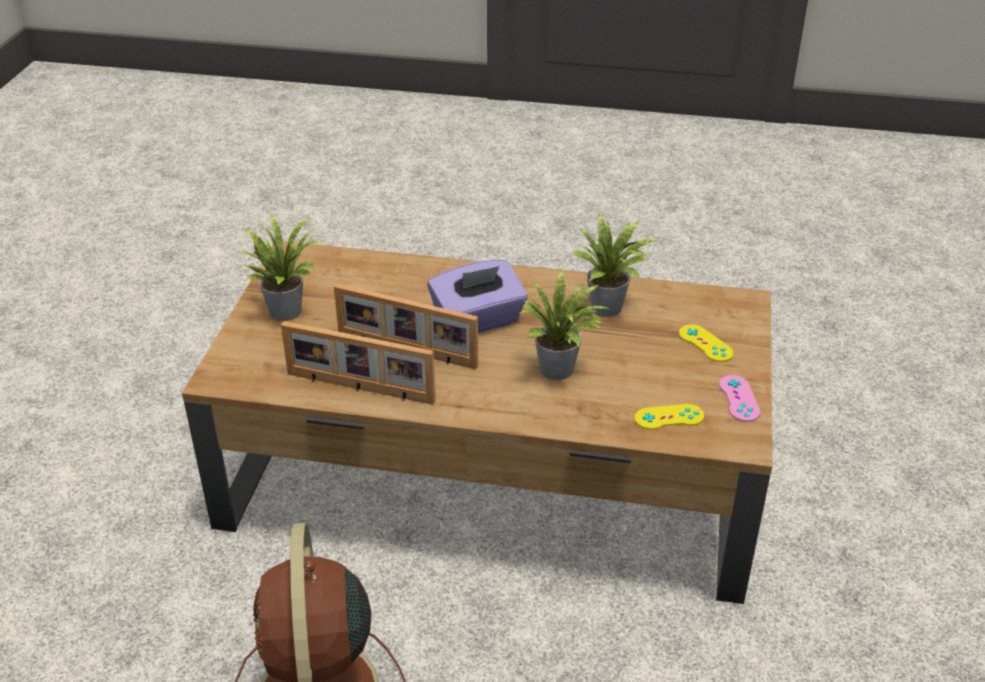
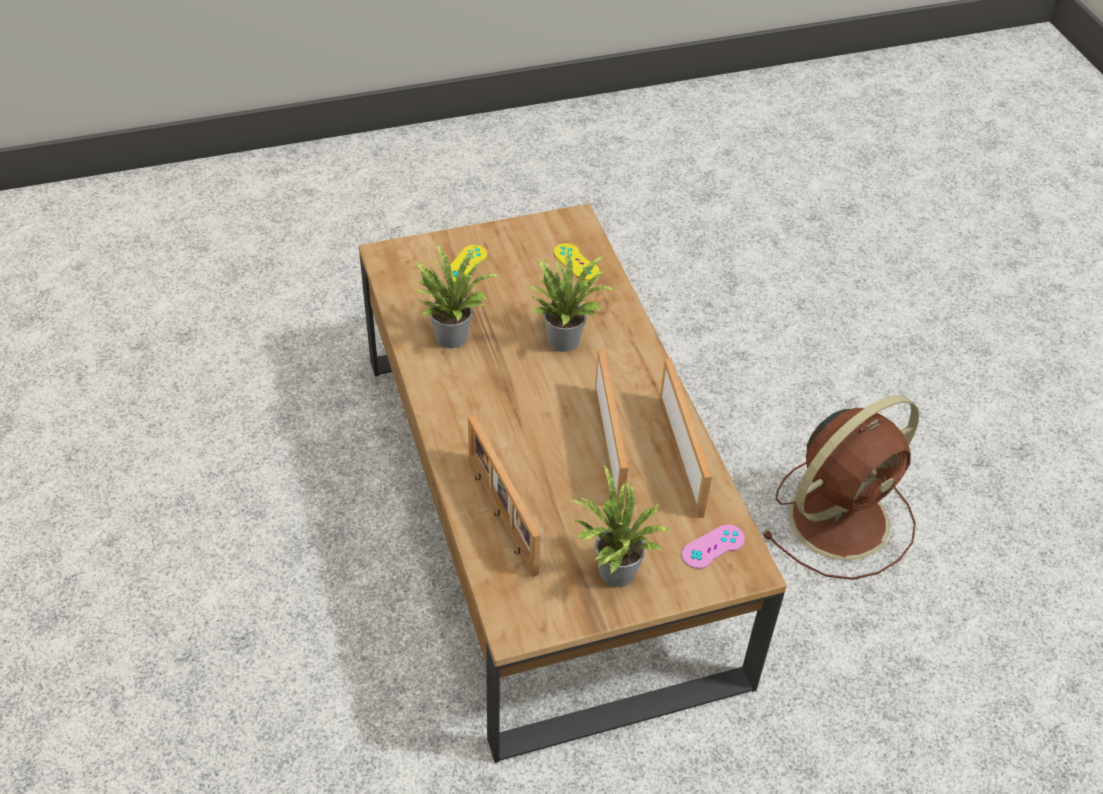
camera: 120 degrees left, 10 degrees up
purple tissue box [427,260,528,333] -> none
pink game controller [719,375,761,422] -> pink game controller moved to [682,524,745,569]
none -> picture frame [468,415,541,577]

